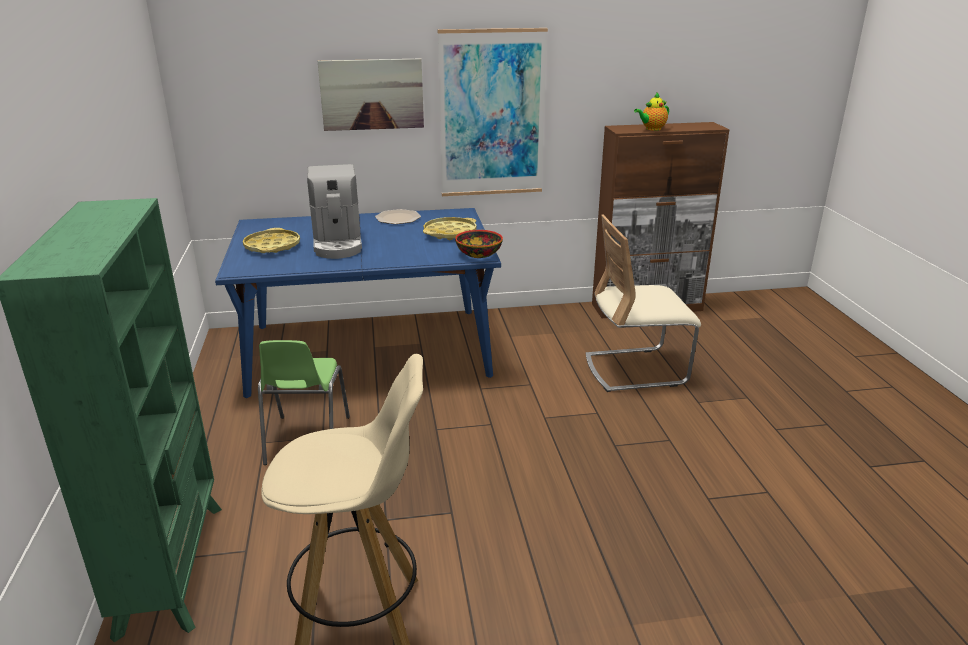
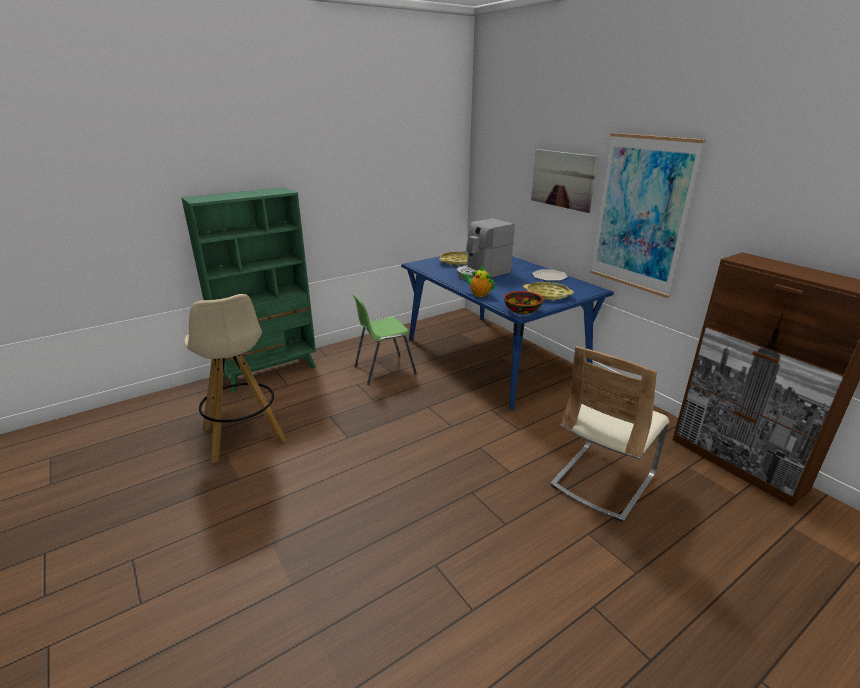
camera: 65 degrees right, 0 degrees up
beige chair [586,215,701,392] -> beige chair turned 105 degrees counterclockwise [550,346,669,522]
teapot [634,93,669,131] -> teapot moved to [462,265,495,297]

